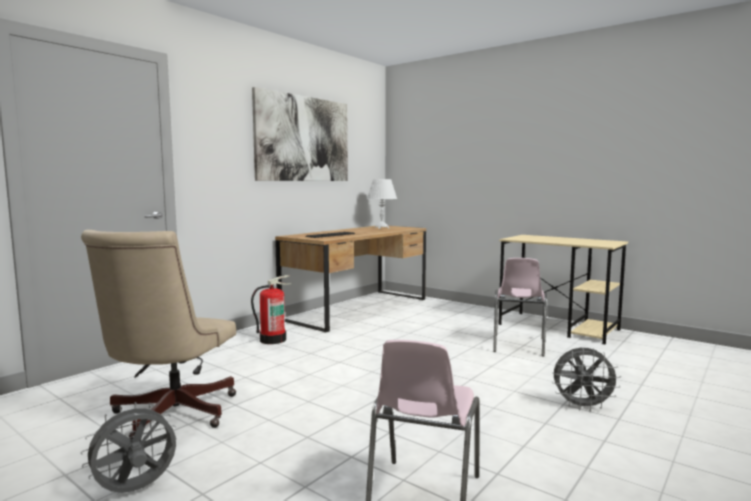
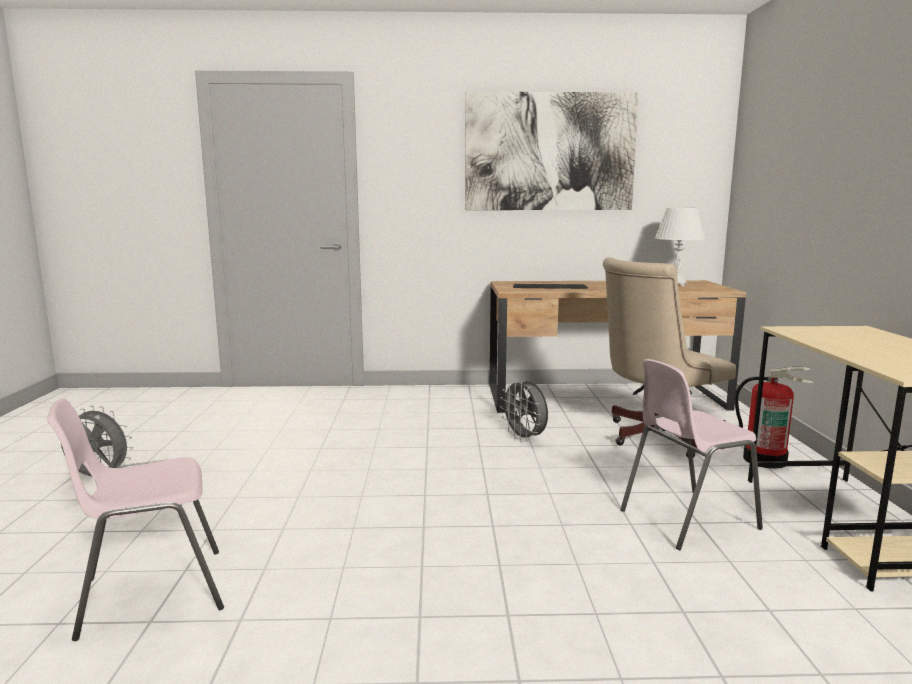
camera: 50 degrees right, 5 degrees up
beige office chair [81,230,236,439] -> beige office chair moved to [603,257,736,458]
fire extinguisher [251,275,292,344] -> fire extinguisher moved to [735,367,814,469]
grey fan [552,348,621,411] -> grey fan moved to [500,379,548,442]

